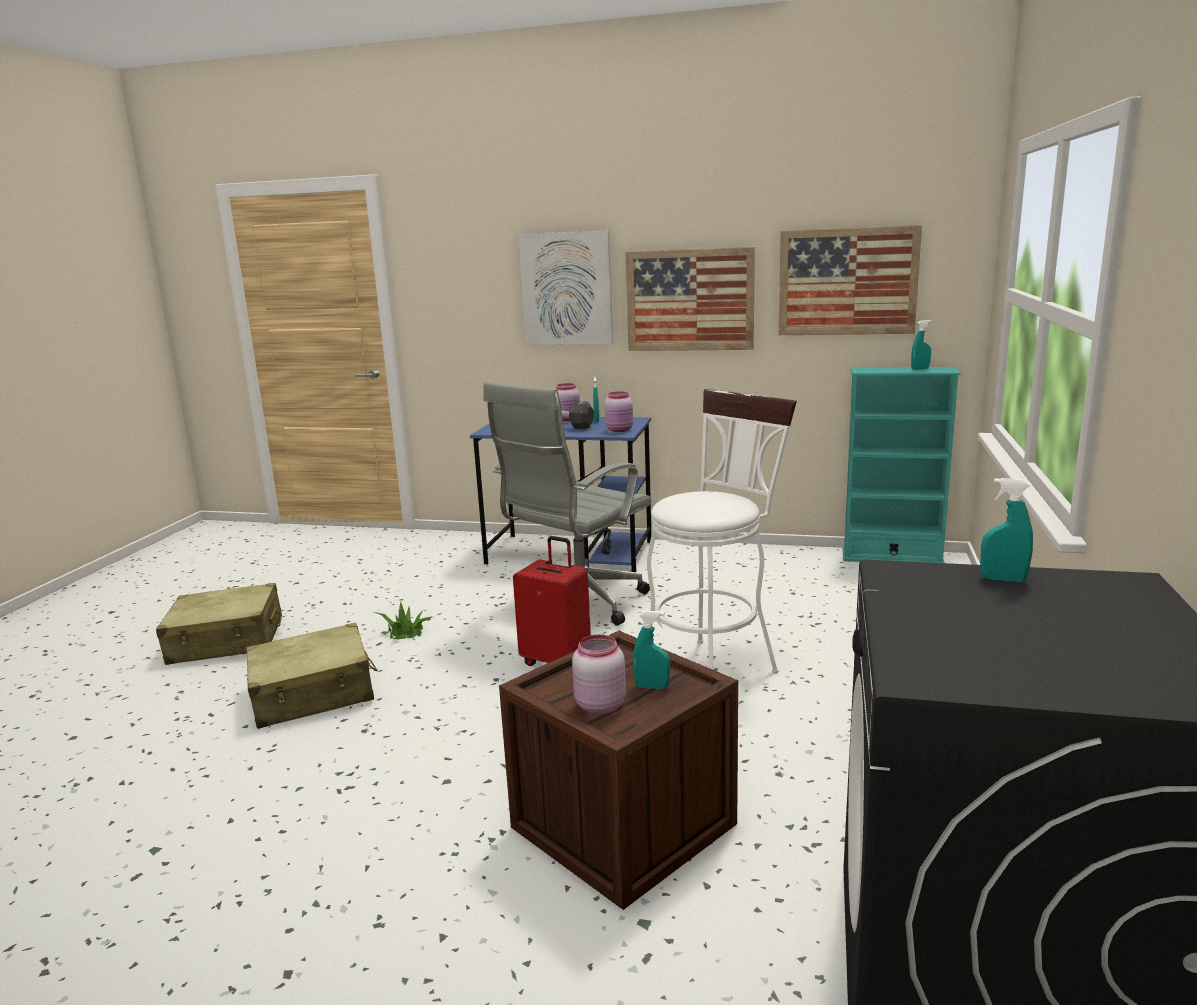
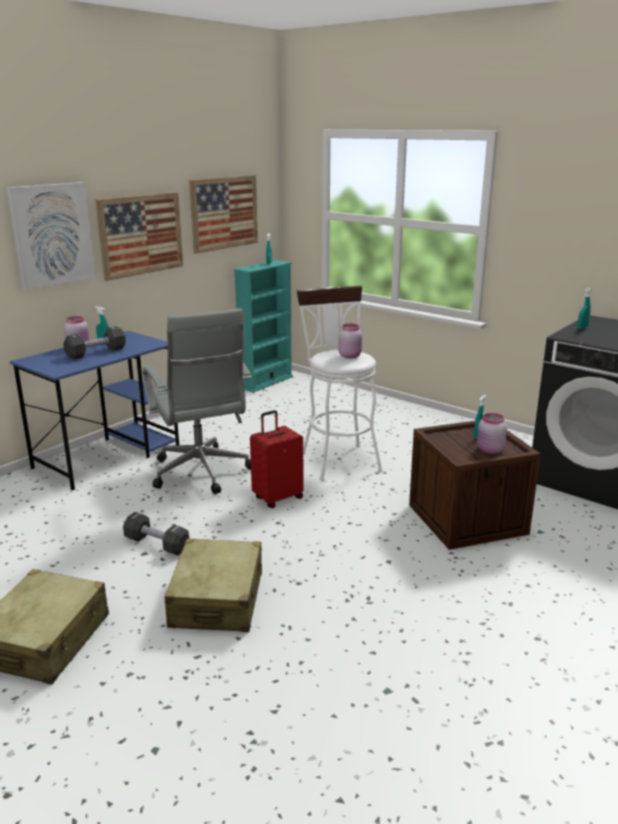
camera: 65 degrees left, 5 degrees up
potted plant [374,601,432,639] -> black dumbbell [123,512,189,556]
pink jar [605,391,633,432] -> pink jar moved to [338,324,362,358]

